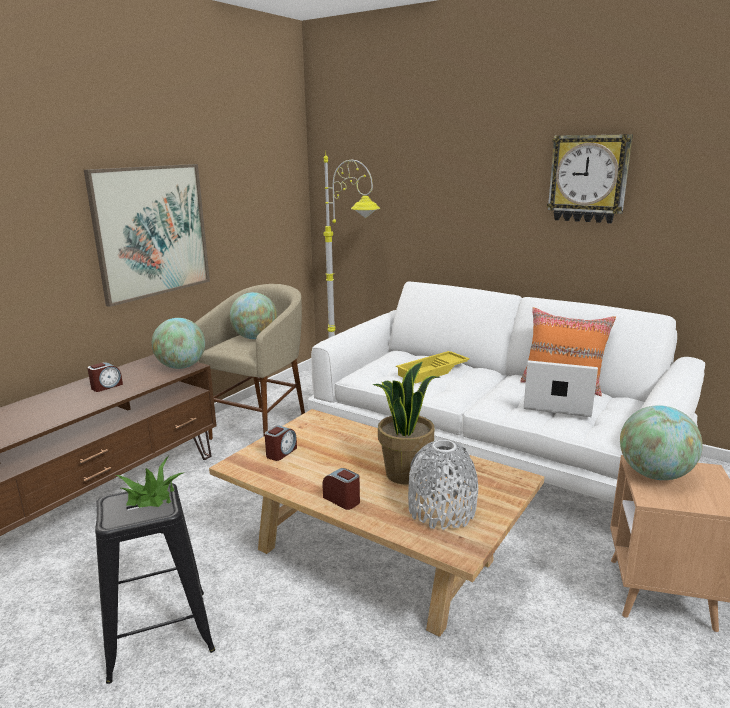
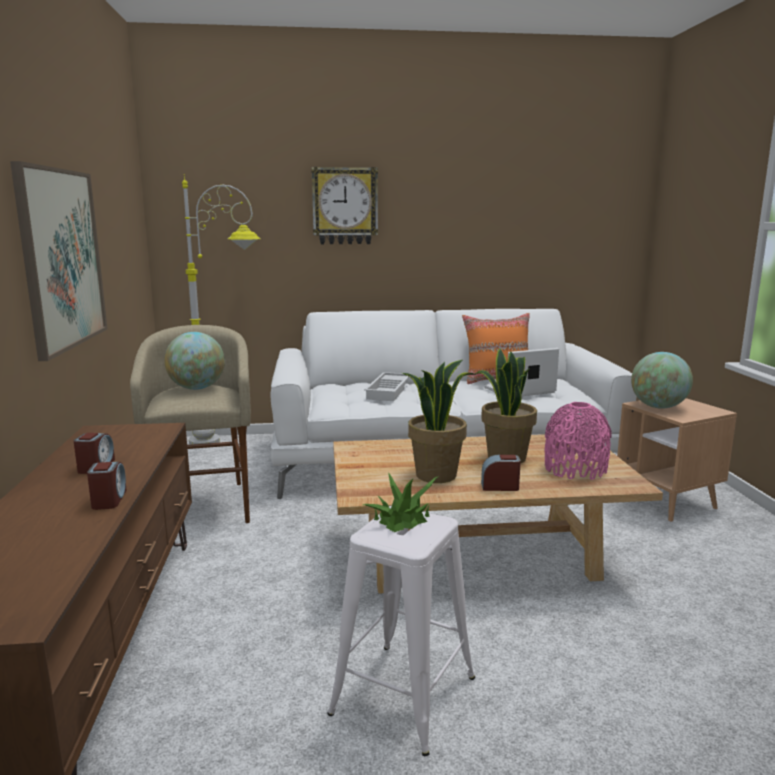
camera: 40 degrees left, 5 degrees down
black stool [95,483,215,684] -> white stool [327,506,475,756]
globe [152,318,205,369] -> none
alarm clock [265,425,297,461] -> alarm clock moved to [87,462,127,510]
yellow tray [396,351,470,384] -> white tray [364,372,409,401]
grey vase [408,440,478,530] -> pink vase [545,402,612,480]
wall clock [547,134,633,223] -> wall clock moved to [312,167,378,244]
none -> potted plant [402,360,477,483]

